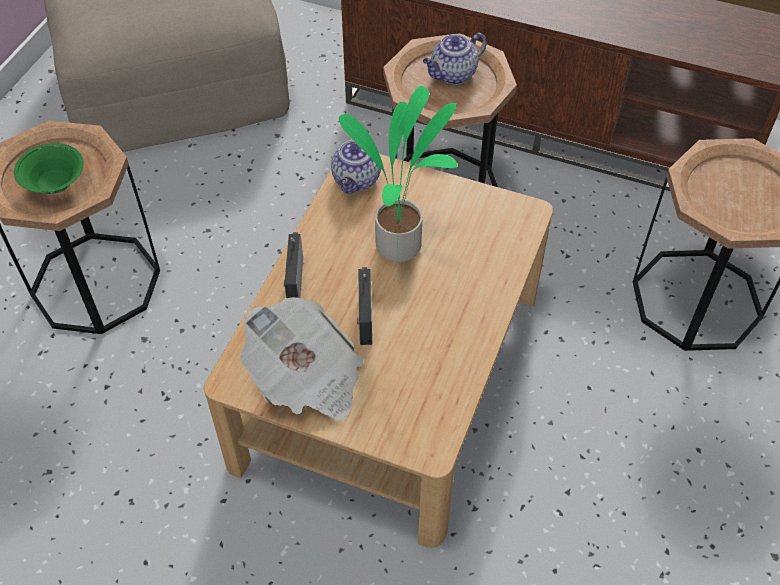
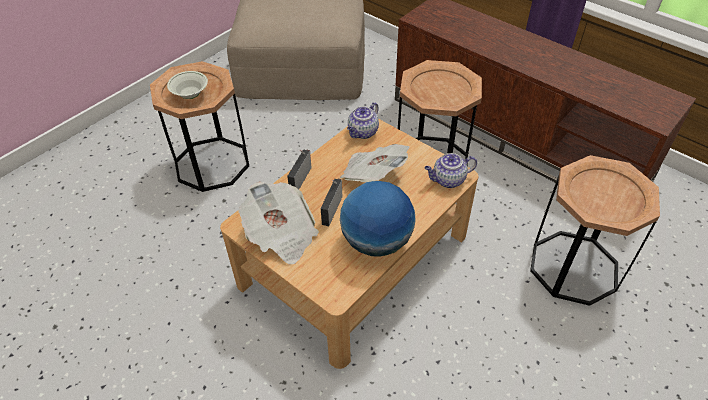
camera: 20 degrees right, 5 degrees down
green bowl [14,143,84,194] -> white bowl [167,71,208,99]
potted plant [339,86,458,262] -> newspaper [340,144,409,182]
teapot [423,33,487,84] -> teapot moved to [425,153,477,188]
none -> globe [340,181,416,257]

